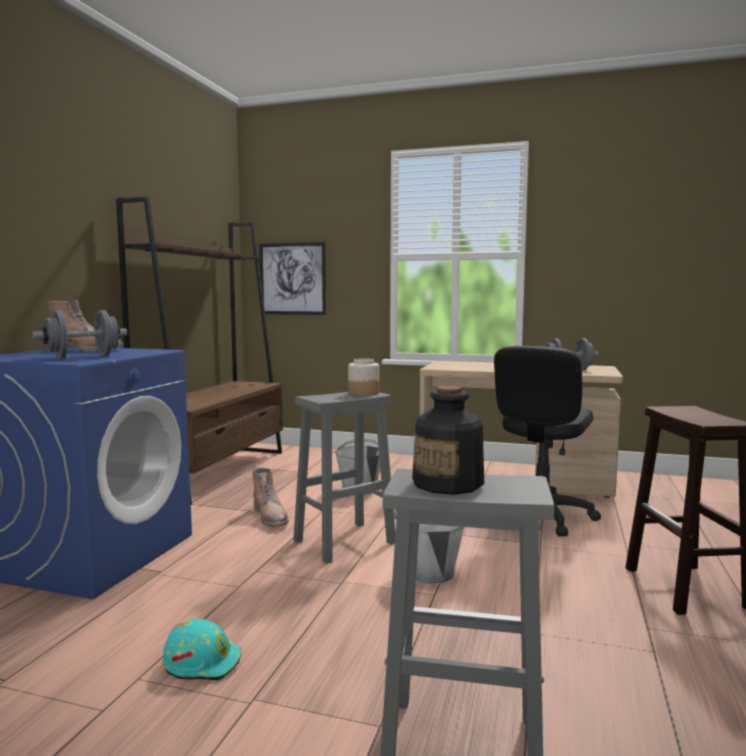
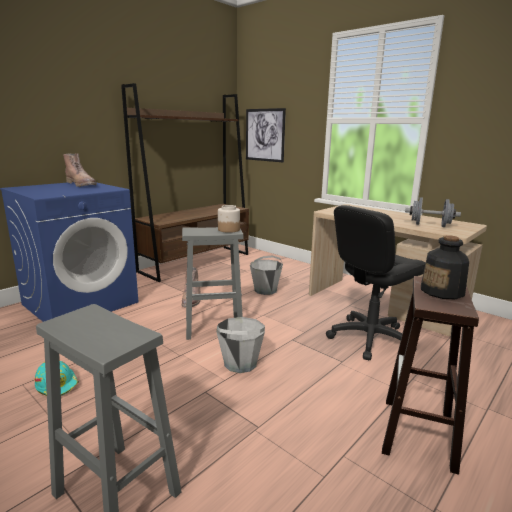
camera: 25 degrees right, 10 degrees up
grey dumbbell [32,310,127,359] -> none
bottle [412,386,484,495] -> bottle moved to [421,235,469,299]

